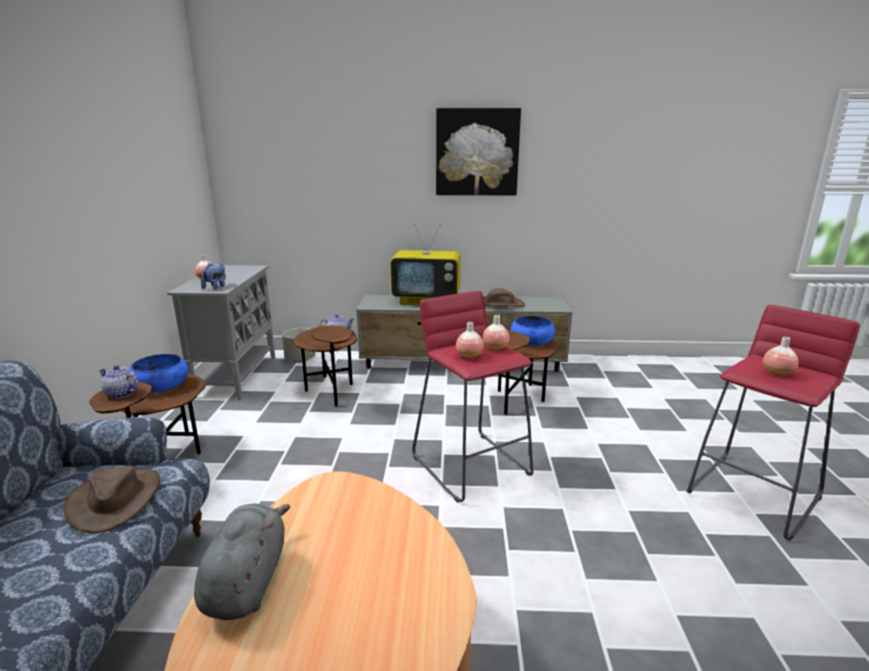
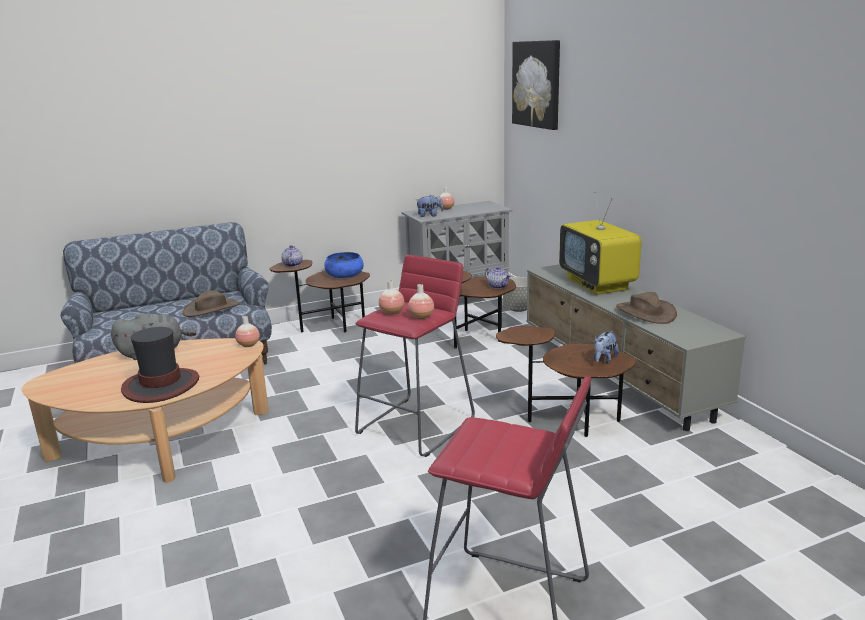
camera: 65 degrees right, 0 degrees up
picture [436,108,521,196] -> picture moved to [512,40,560,130]
blue bowl [511,316,555,346] -> plush toy [594,331,619,364]
vase [763,337,799,376] -> vase moved to [235,316,260,347]
none -> hat [121,327,199,403]

